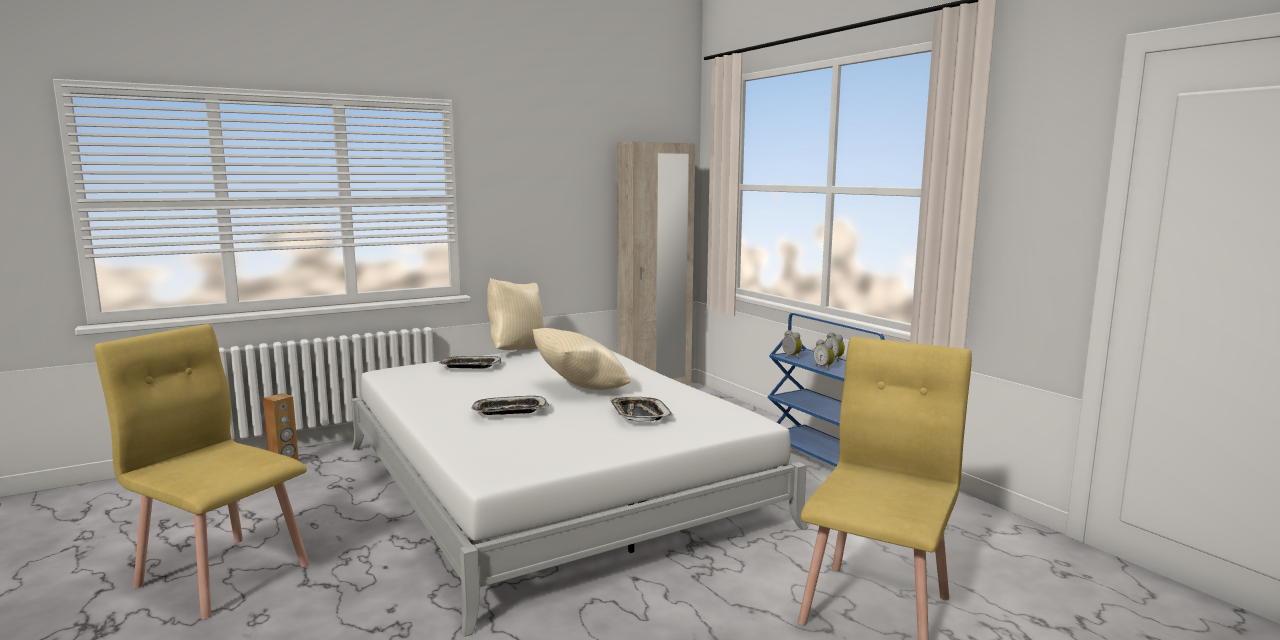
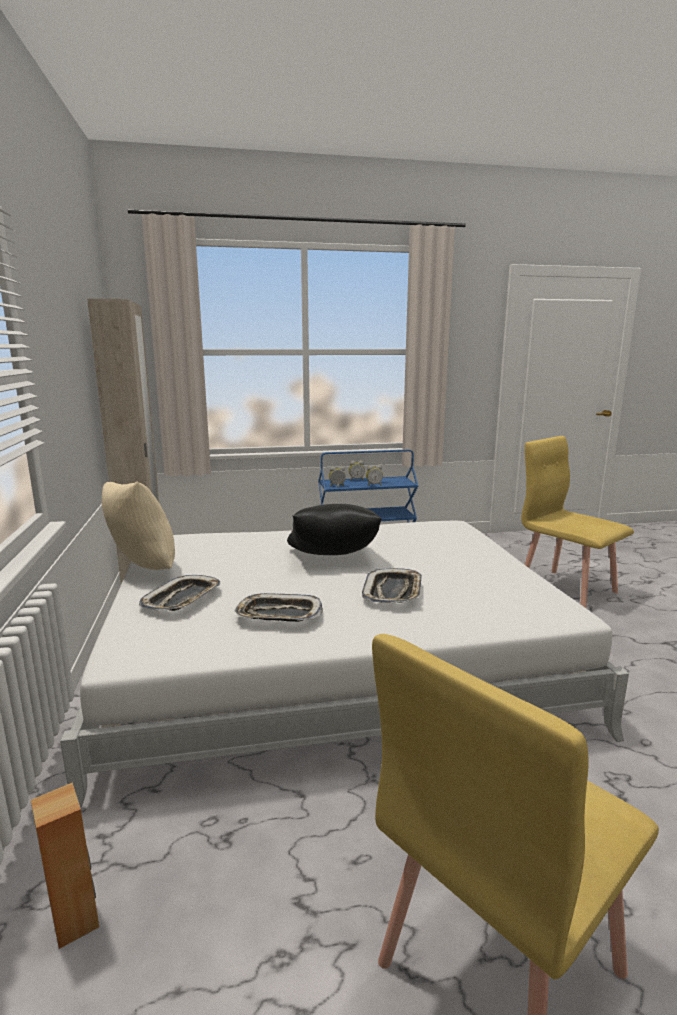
camera: 70 degrees left, 5 degrees up
beige pillow [533,328,631,390] -> black pillow [287,504,381,555]
tray [610,397,672,422] -> tray moved to [234,593,323,622]

